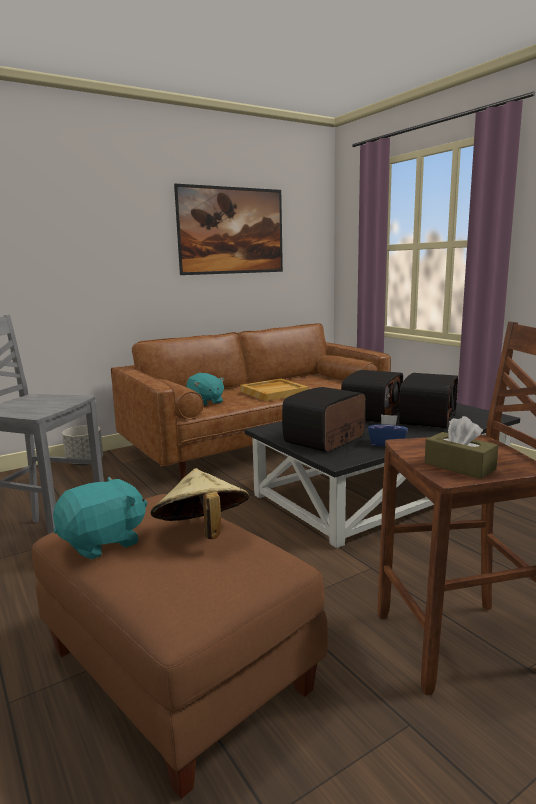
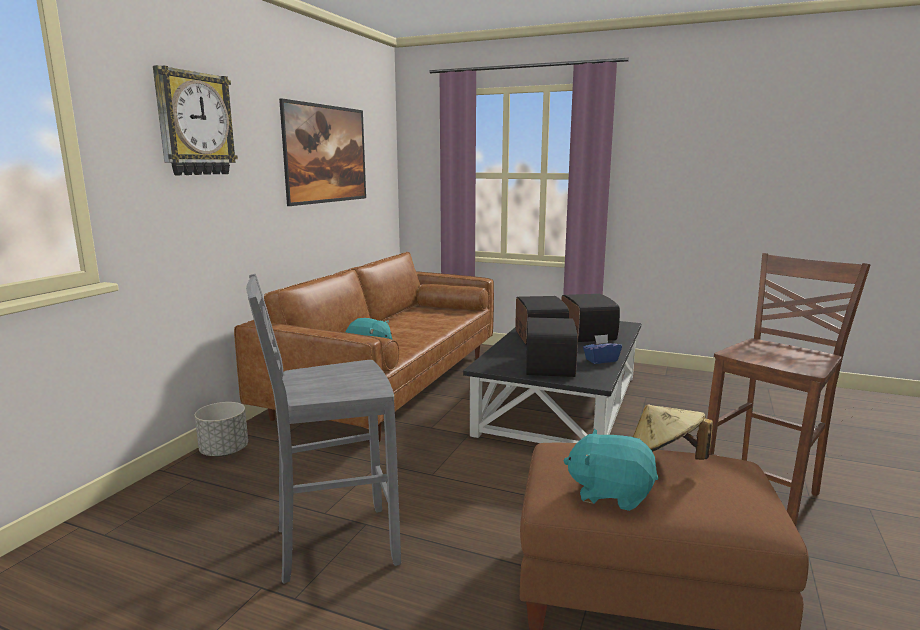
camera: 35 degrees left, 0 degrees up
turquoise plush toy [53,477,148,559] -> turquoise plush toy turned 90 degrees counterclockwise [563,429,658,511]
beige tray [240,379,309,401] -> none
brown tissue box [425,416,499,479] -> none
none -> wall clock [153,65,238,175]

